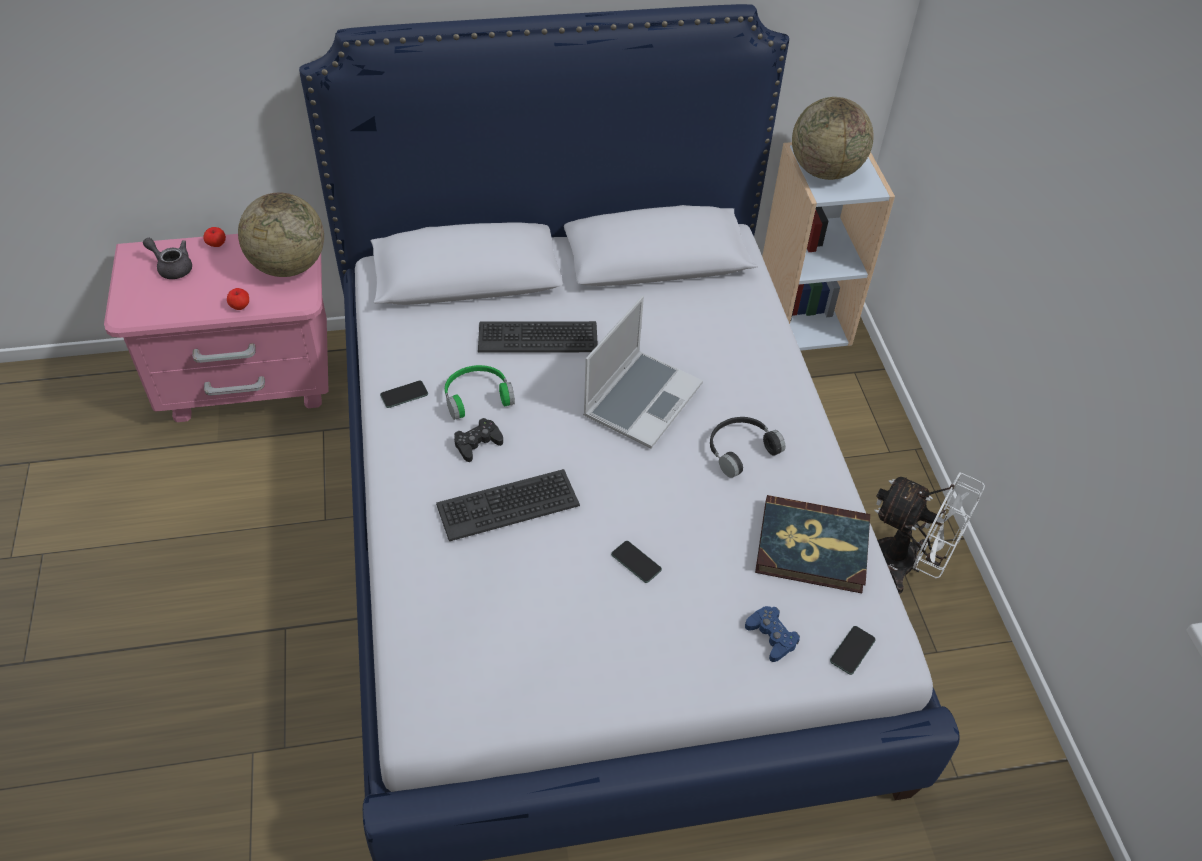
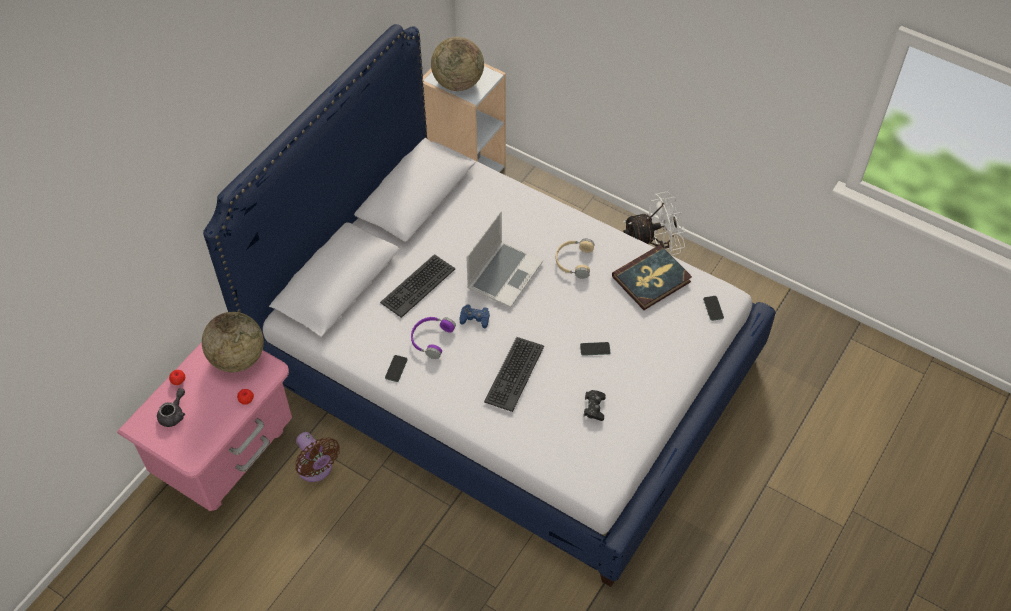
camera: 45 degrees left, 5 degrees up
grey teapot [143,238,192,279] -> grey teapot turned 135 degrees clockwise [157,388,185,427]
green headphones [445,365,515,420] -> purple headphones [411,317,456,359]
black game controller [454,418,503,462] -> black game controller moved to [584,390,606,421]
laptop [583,296,703,448] -> laptop turned 45 degrees clockwise [466,211,543,308]
black headphones [710,417,786,478] -> beige headphones [556,239,595,279]
blue game controller [745,606,800,662] -> blue game controller moved to [460,304,490,329]
none -> brown fan [295,432,340,482]

